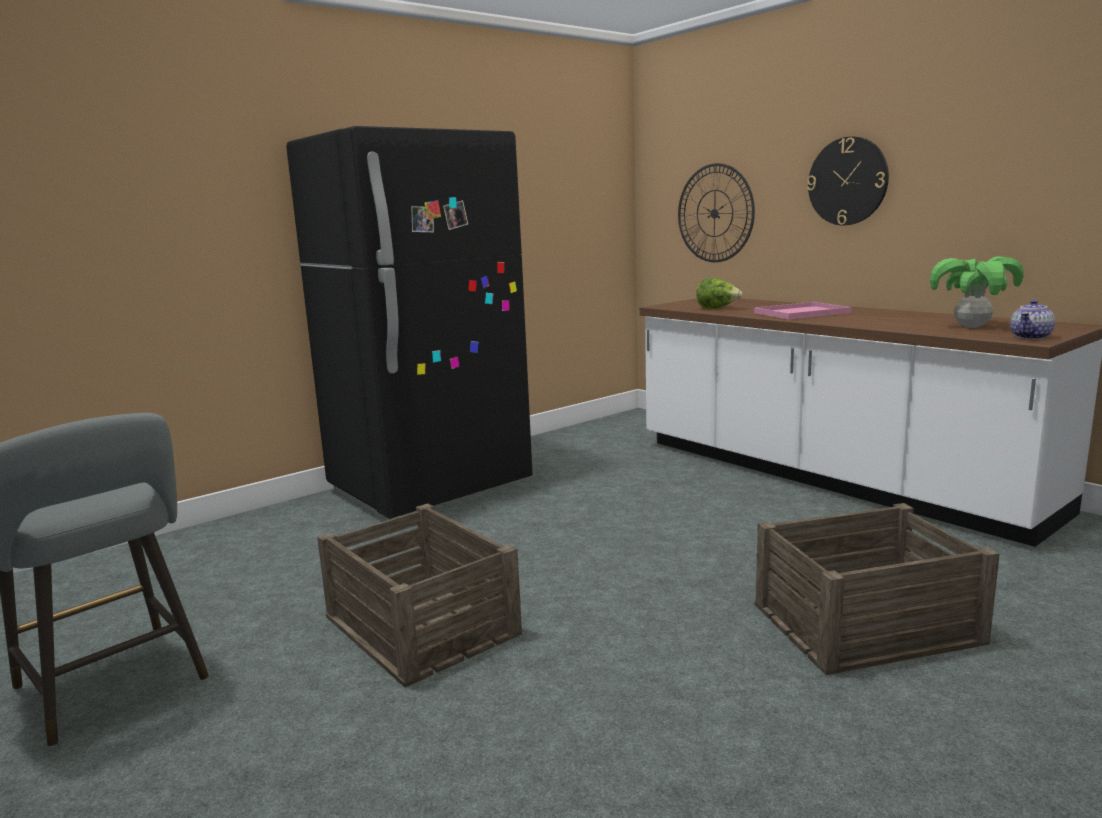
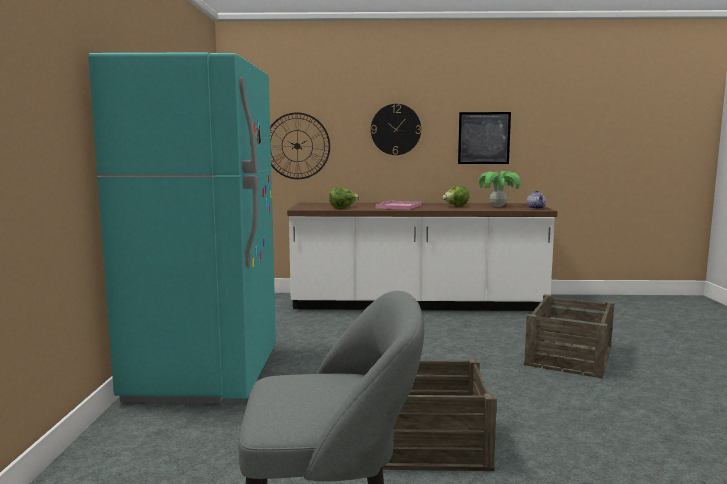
camera: 50 degrees left, 5 degrees down
black fridge [286,126,533,519] -> turquoise fridge [88,52,276,403]
none -> lettuce [443,186,470,206]
none -> picture [458,112,511,164]

